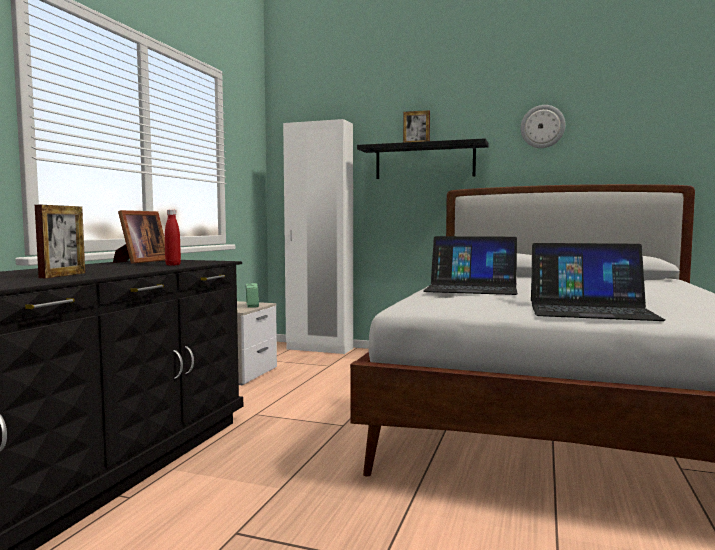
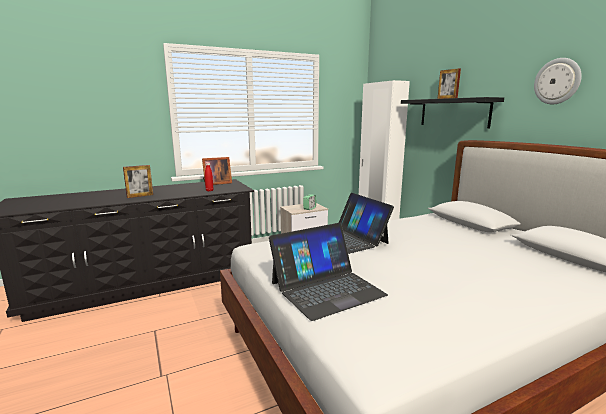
camera: 45 degrees right, 10 degrees up
laptop [531,243,665,321] -> laptop turned 90 degrees counterclockwise [269,223,388,321]

